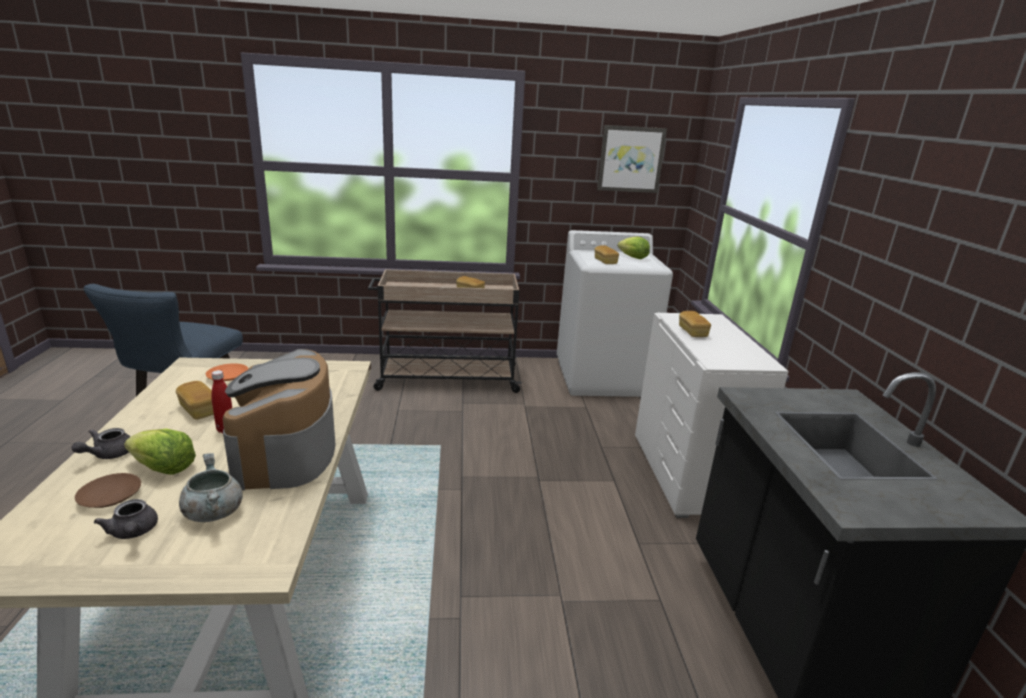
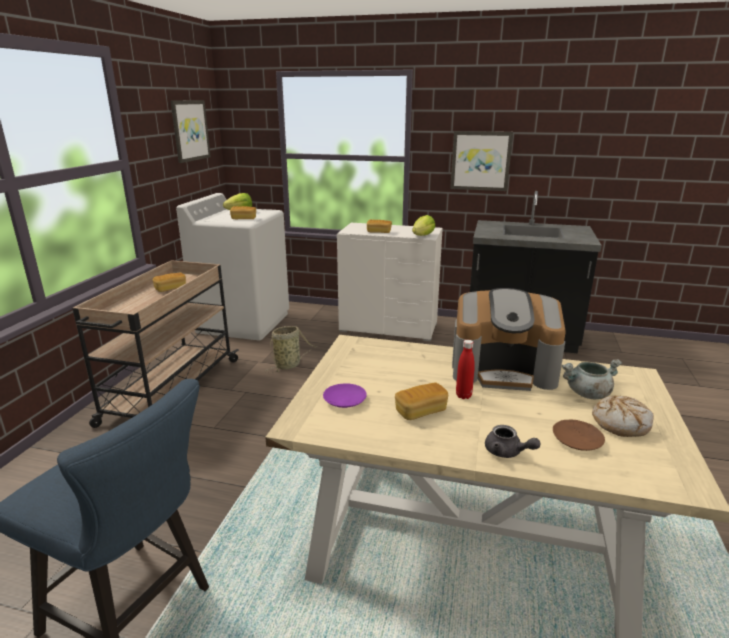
camera: 70 degrees left, 0 degrees up
grey teapot [94,499,158,539] -> bread [592,396,654,437]
lettuce [124,428,196,475] -> lettuce moved to [412,215,435,236]
orange plate [206,363,248,381] -> purple plate [323,383,367,408]
none -> basket [265,326,317,373]
none -> picture [450,131,513,191]

